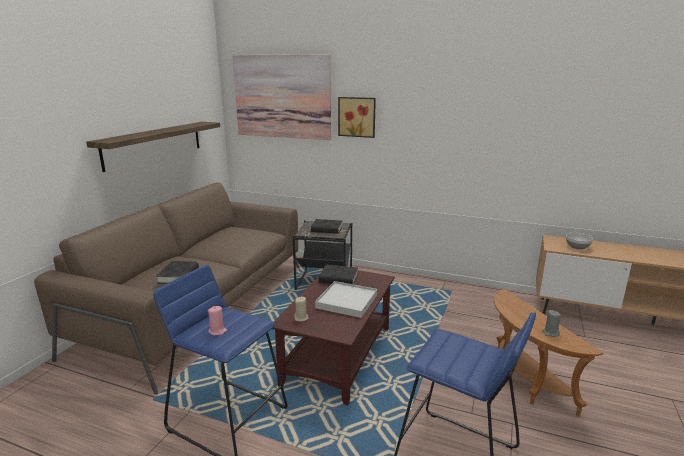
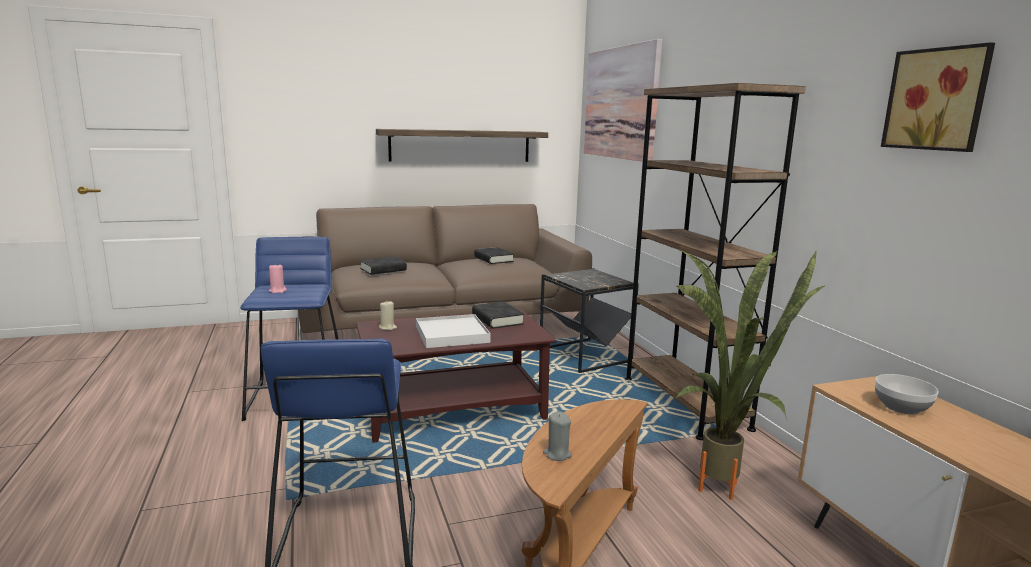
camera: 50 degrees right, 5 degrees down
black book [311,219,342,234] -> black book moved to [474,247,514,264]
picture [338,97,376,138] -> picture moved to [881,42,995,152]
none -> brown bookcase [625,83,806,440]
none -> potted plant [676,250,825,500]

